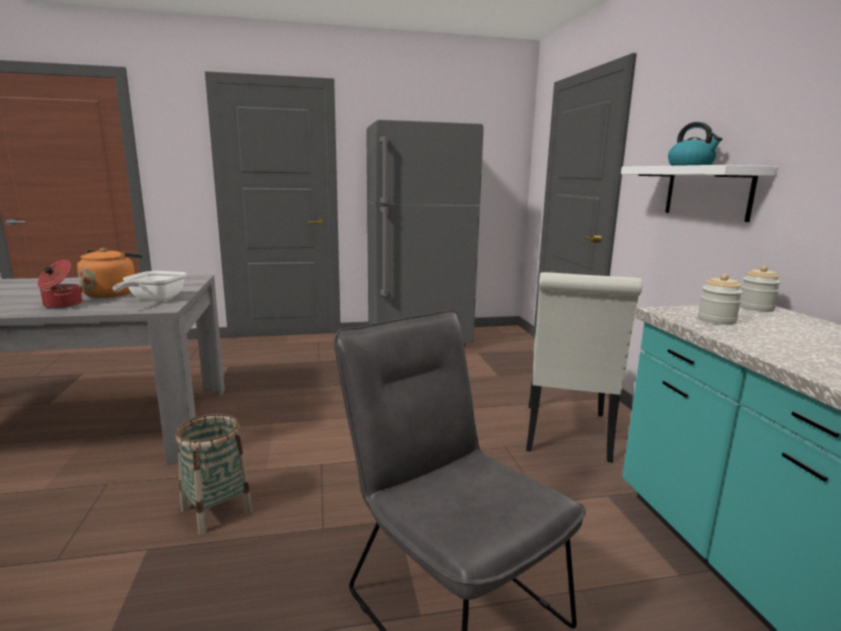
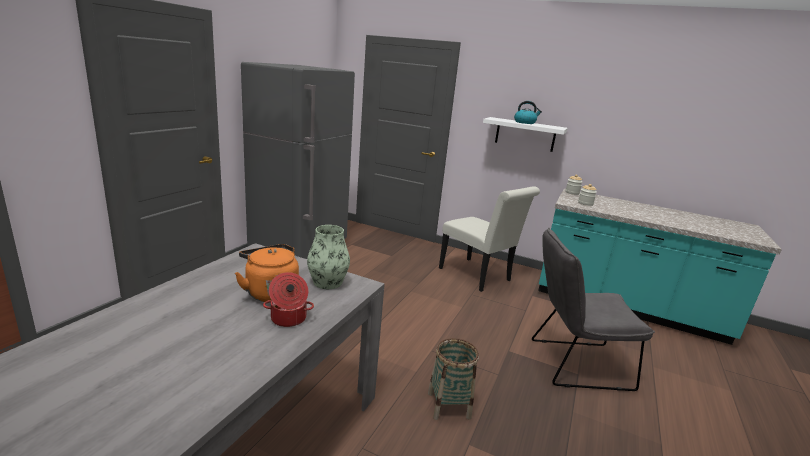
camera: 55 degrees left, 5 degrees up
frying pan [112,271,186,301] -> vase [307,225,350,289]

